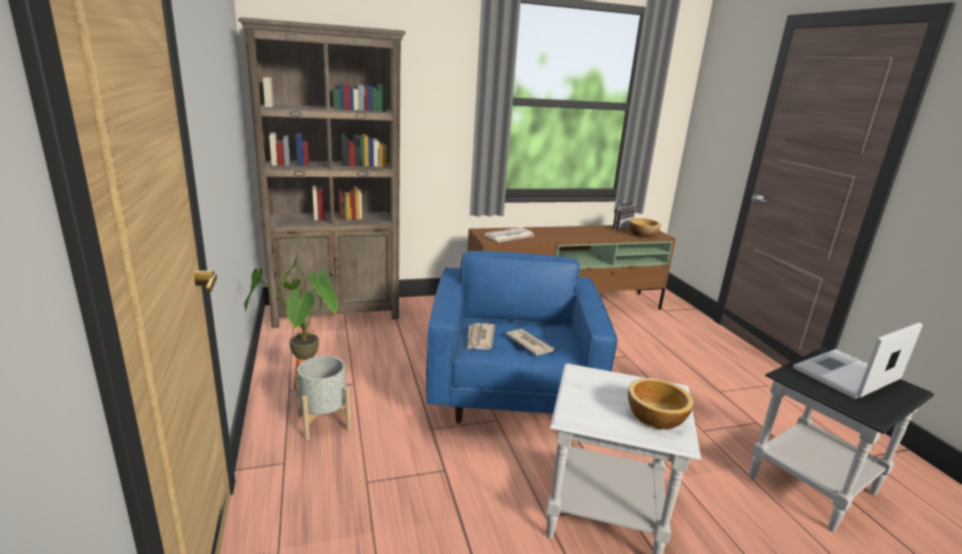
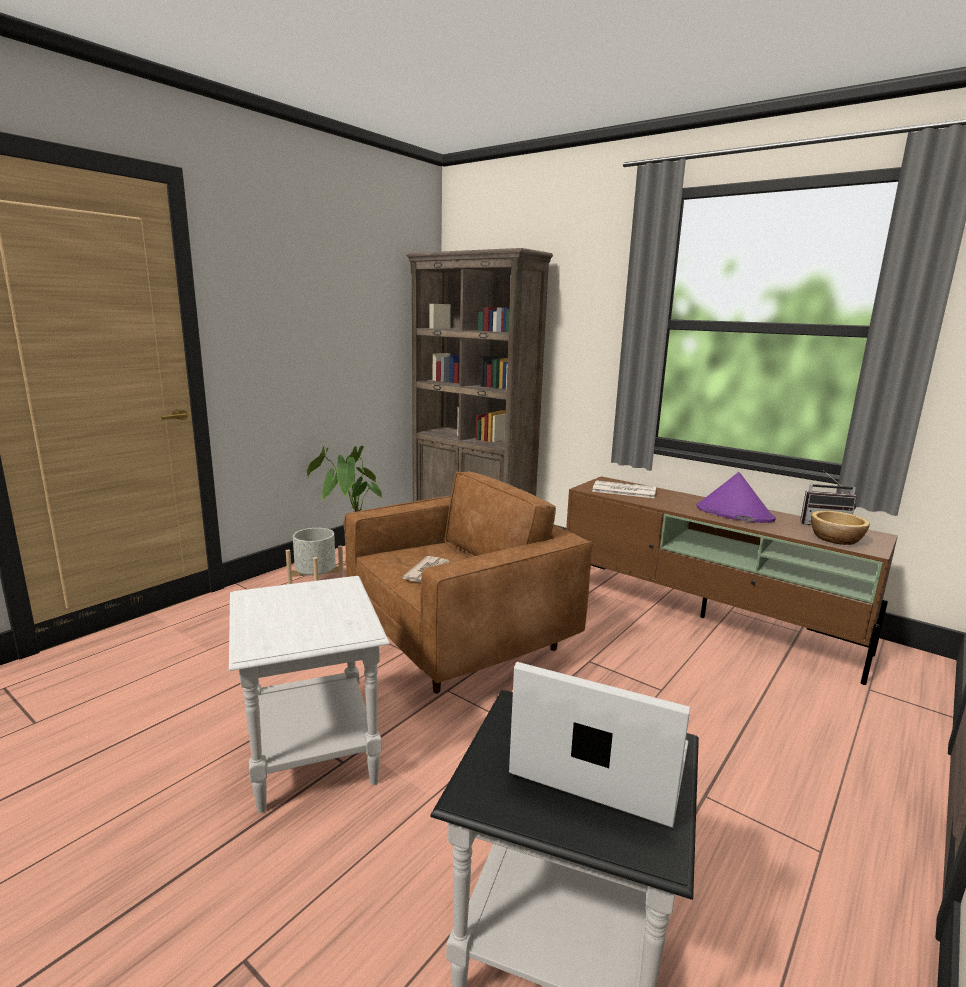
camera: 55 degrees right, 5 degrees down
blue armchair [426,251,617,423] -> brown armchair [344,472,592,694]
newspaper [467,323,495,350] -> none
bowl [628,378,694,430] -> none
none -> purple hat [696,472,776,523]

